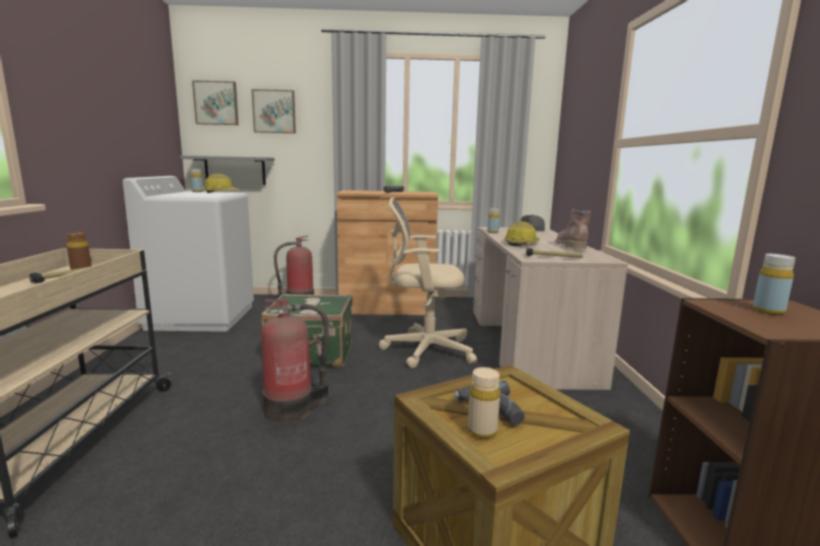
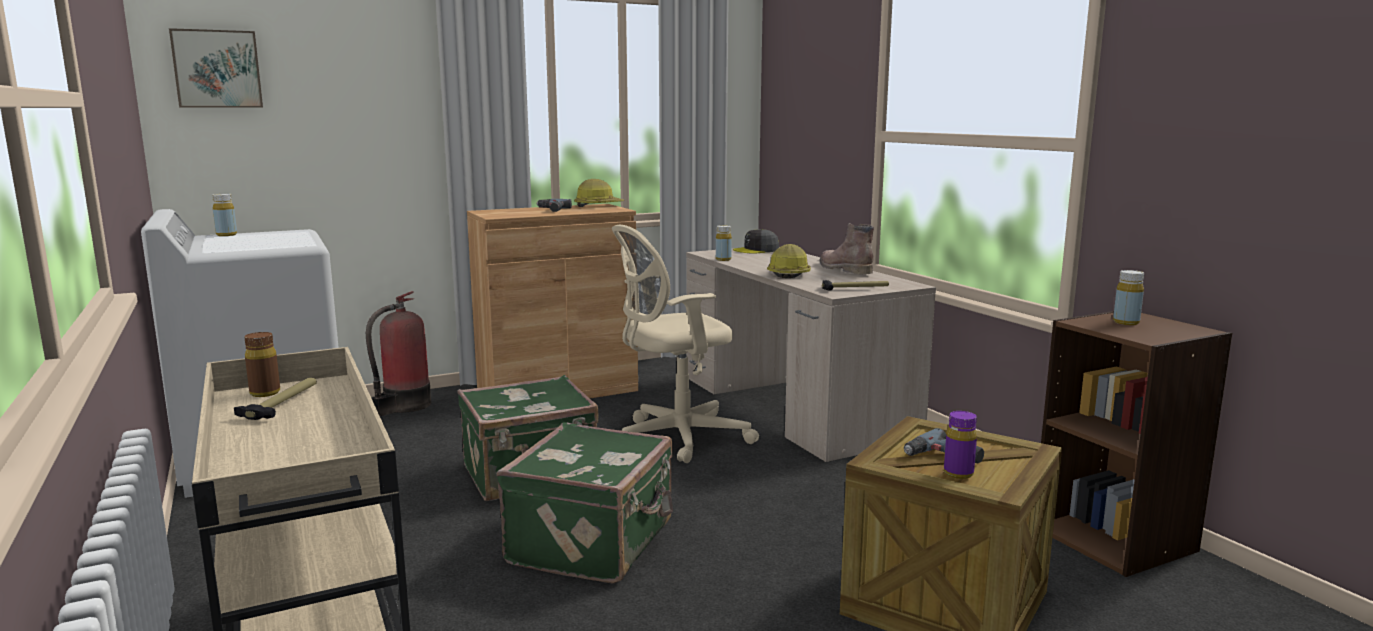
camera: 25 degrees left, 0 degrees up
grey shelf [180,155,275,185] -> none
hard hat [204,174,241,193] -> hard hat moved to [574,179,624,207]
picture [252,89,296,133] -> none
fire extinguisher [261,299,329,424] -> green suitcase [497,422,673,584]
beige bottle [468,367,500,438] -> purple bottle [944,411,977,479]

